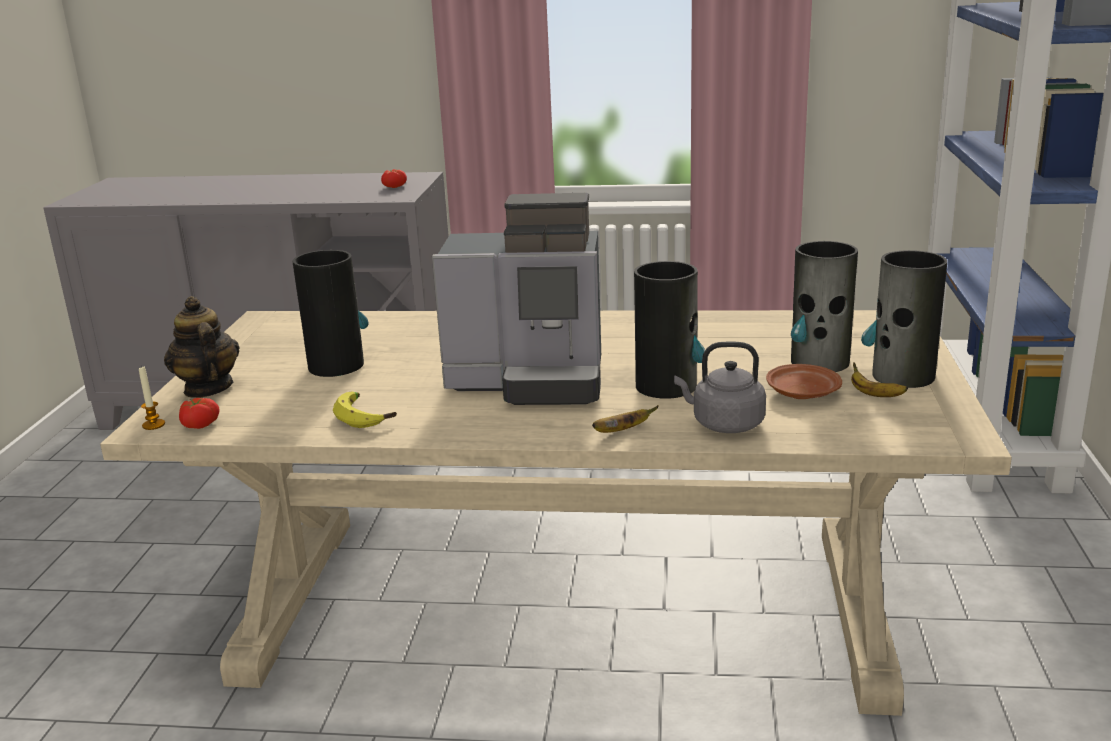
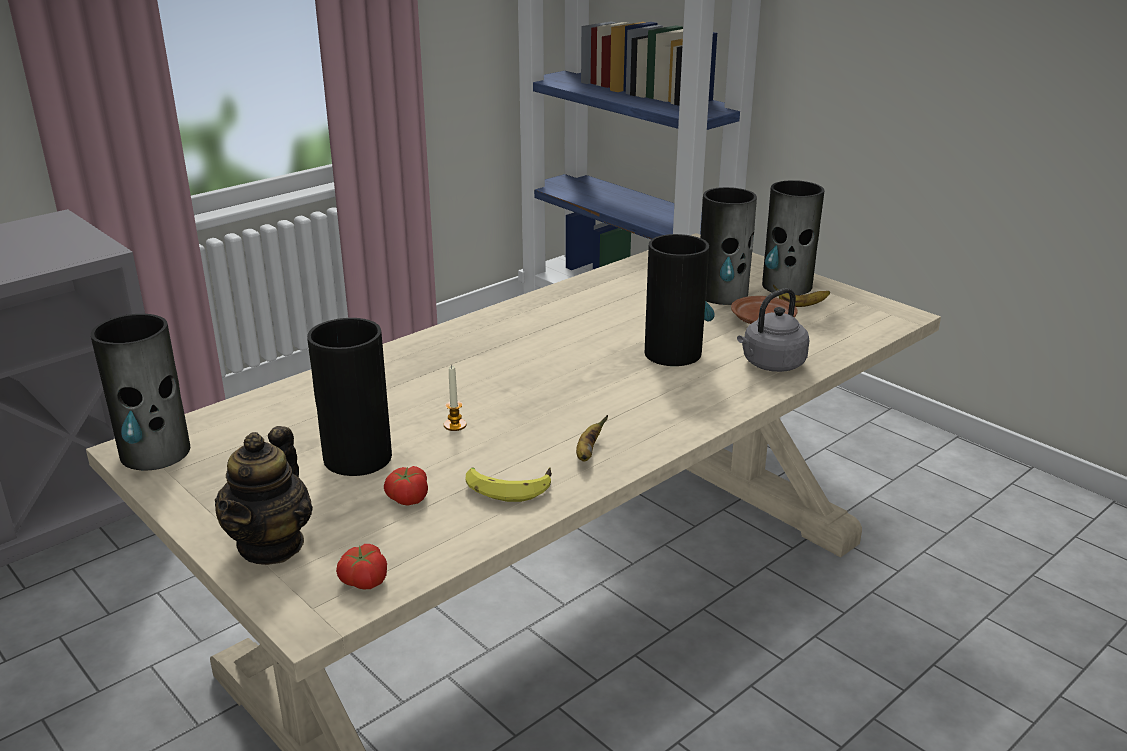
camera: 50 degrees left, 5 degrees up
candle [139,366,165,430] -> candle moved to [444,366,467,431]
teapot [164,296,240,398] -> teapot turned 90 degrees counterclockwise [215,426,313,565]
tomato [381,169,407,188] -> tomato moved to [384,466,428,506]
coffee machine [432,193,601,405] -> none
banana [592,405,659,433] -> banana moved to [576,415,608,462]
none -> vase [91,314,190,470]

